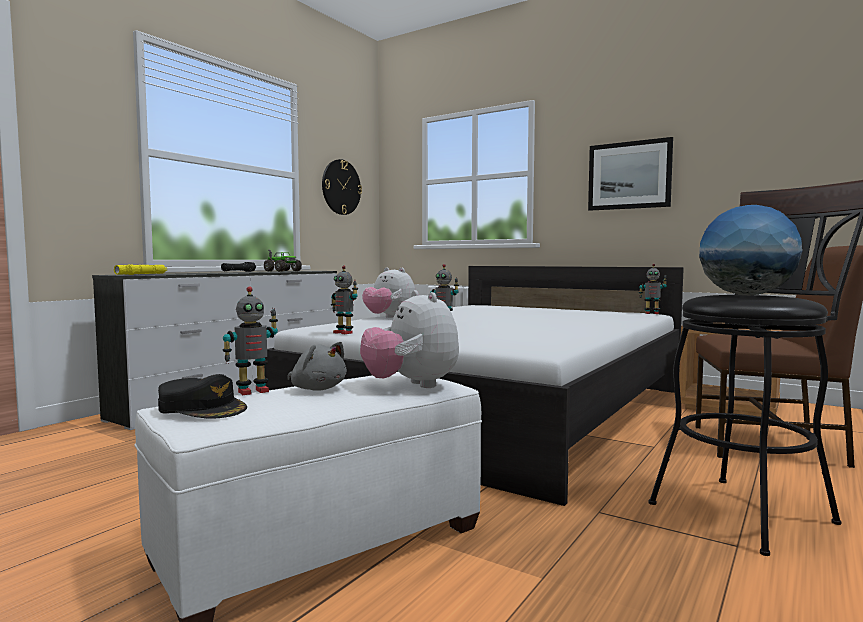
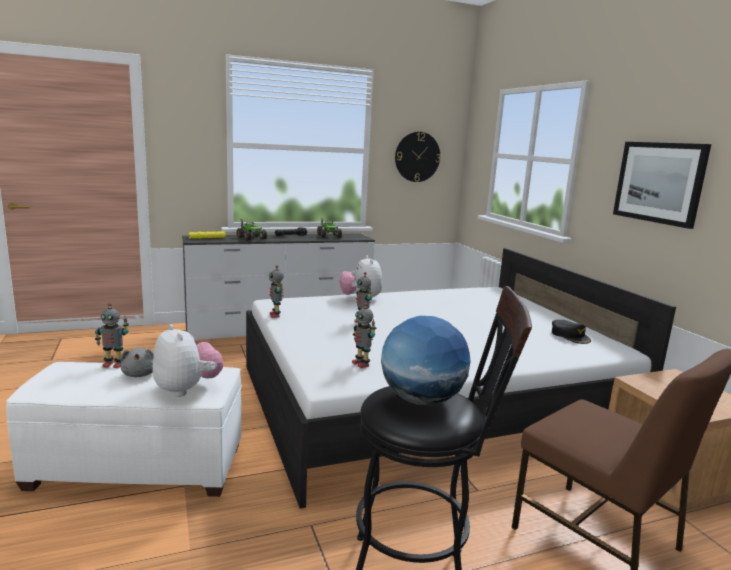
camera: 35 degrees right, 10 degrees up
black cap [158,374,247,419] -> black cap moved to [552,320,591,344]
plush toy [360,290,459,388] -> plush toy turned 135 degrees clockwise [152,324,224,397]
toy robot [639,264,667,314] -> toy robot moved to [352,303,376,368]
none -> toy truck [237,219,267,241]

